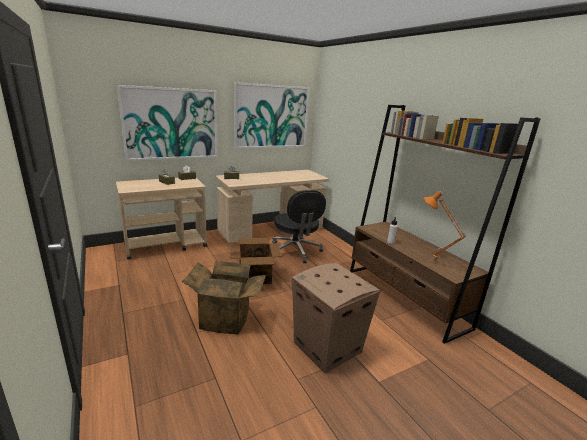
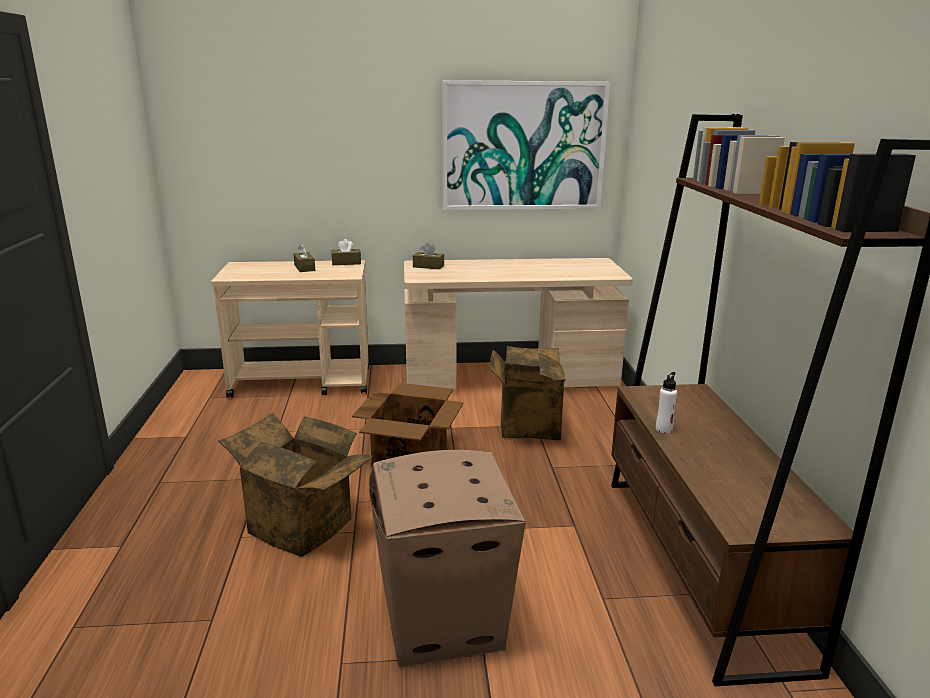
camera: 25 degrees right, 0 degrees up
picture [117,85,218,161] -> none
black office chair [272,190,326,263] -> cardboard box [490,346,566,440]
orange table lamp [423,191,466,263] -> none

